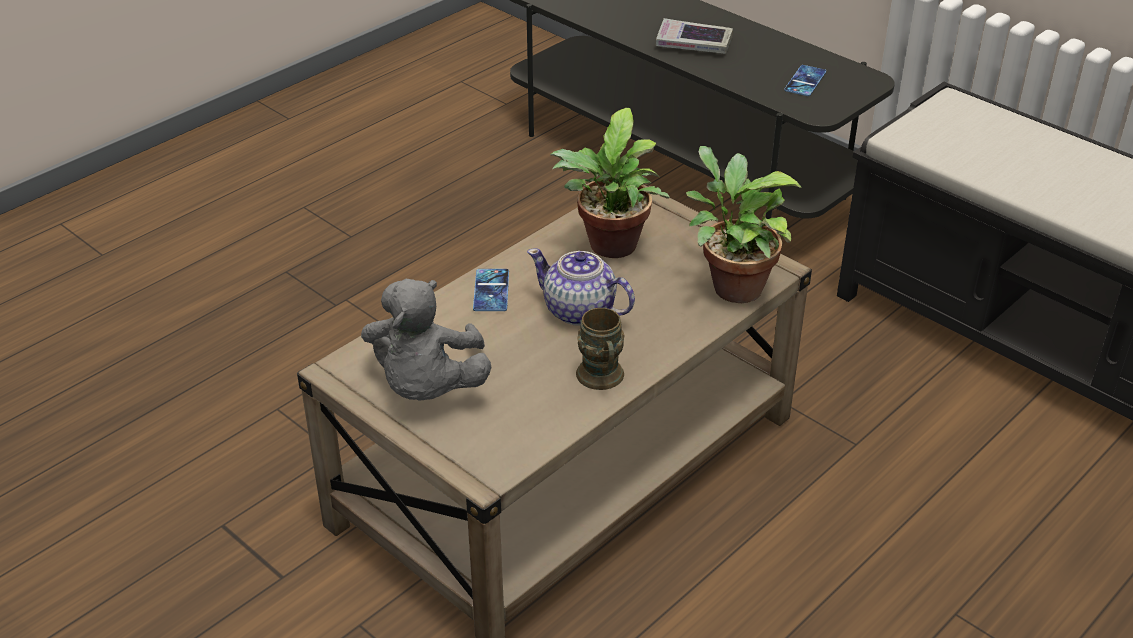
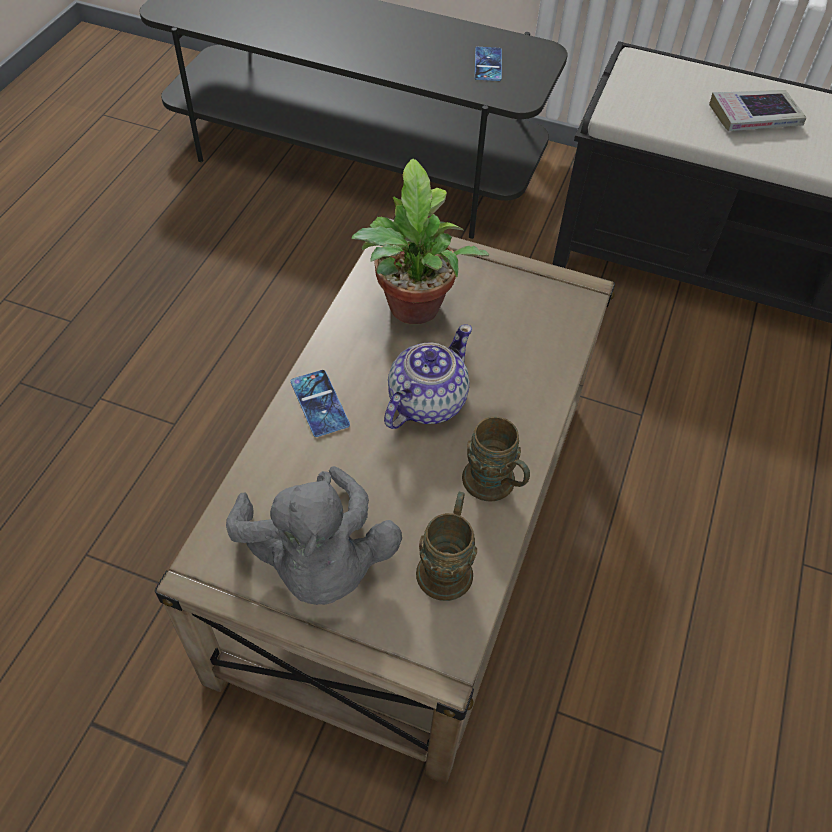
camera: 25 degrees left, 15 degrees up
teapot [527,248,635,326] -> teapot turned 120 degrees clockwise [384,324,472,429]
book [656,18,733,54] -> book moved to [709,90,806,131]
potted plant [686,146,802,303] -> none
none -> brown mug [416,492,477,601]

